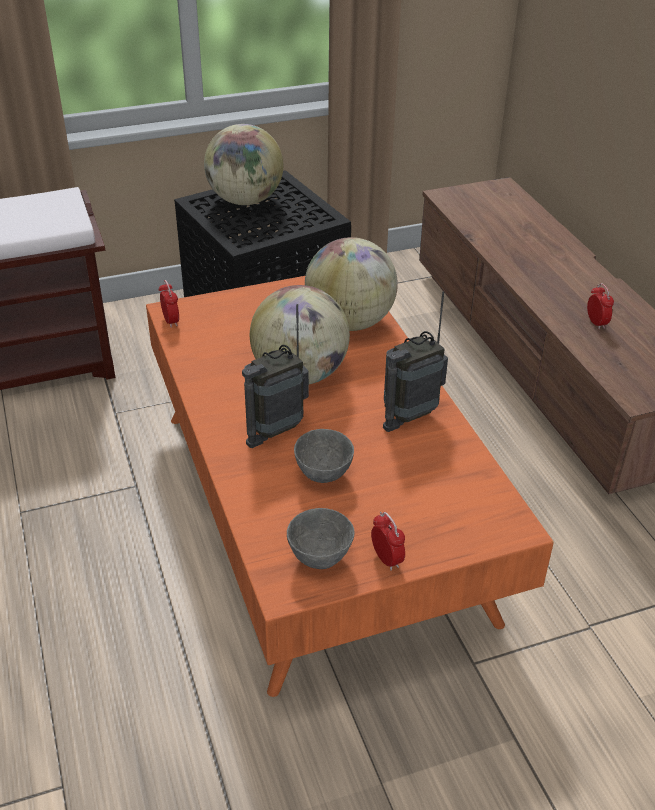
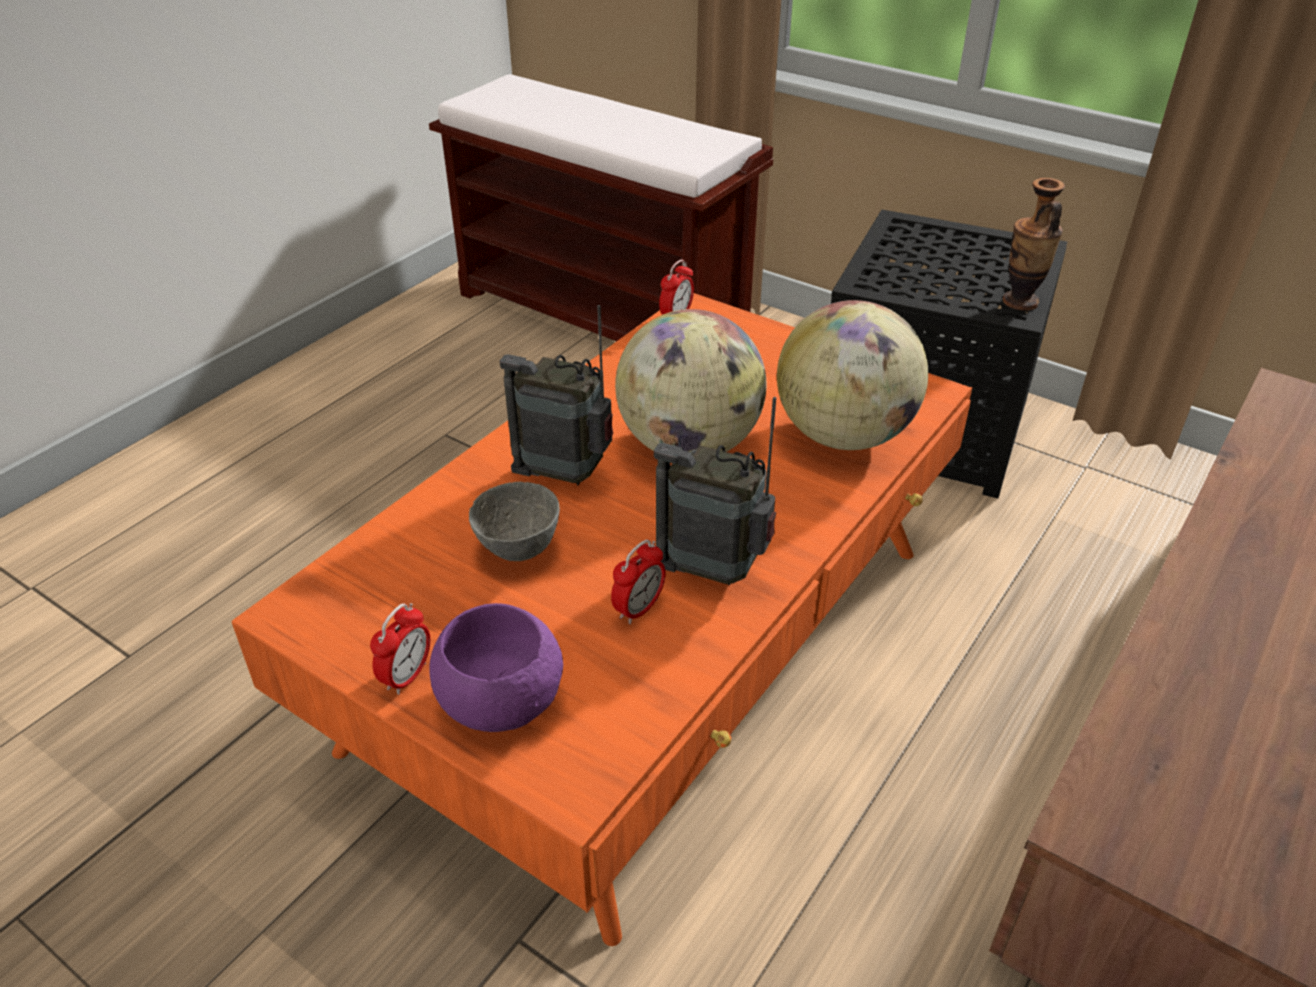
camera: 55 degrees right, 0 degrees up
globe [204,124,283,205] -> none
grey bowl [287,508,354,569] -> none
alarm clock [587,283,614,329] -> alarm clock moved to [611,539,666,624]
none -> purple bowl [429,603,563,732]
none -> vase [1003,178,1065,311]

